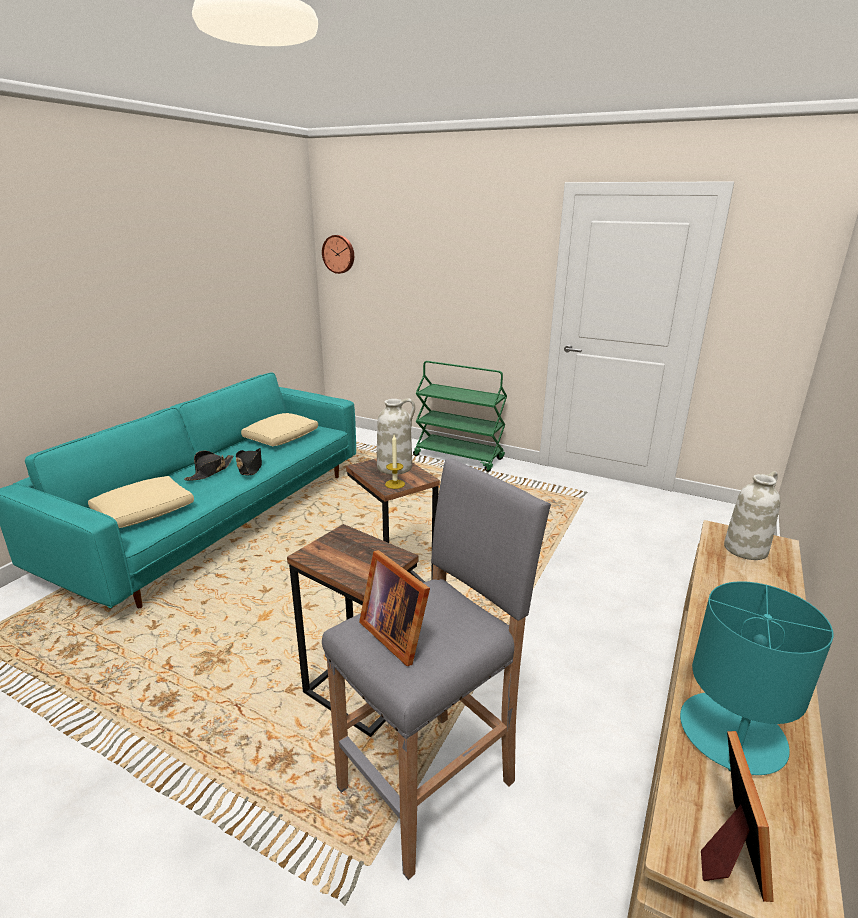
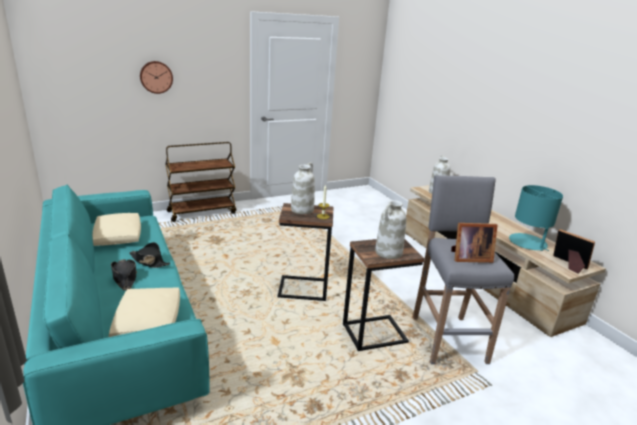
camera: 55 degrees left, 0 degrees up
wall clock [322,235,354,274] -> wall clock moved to [140,61,173,94]
green cart [413,361,507,472] -> brown cart [165,142,236,222]
none -> white vase [375,200,406,259]

